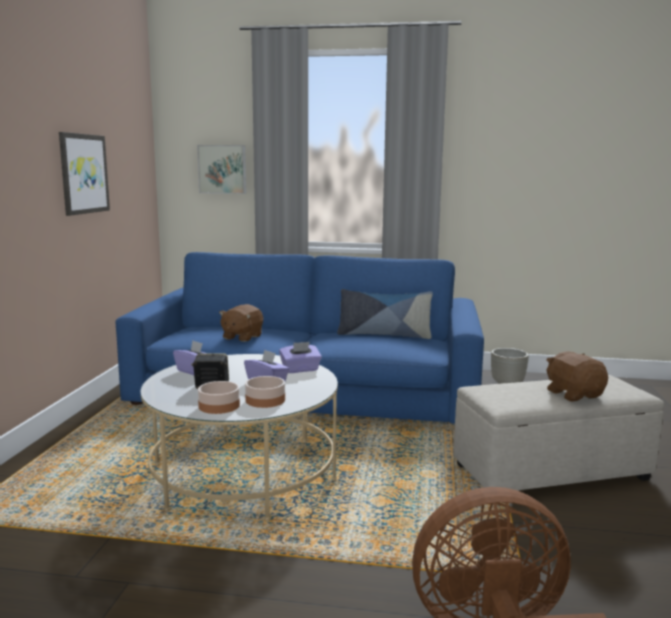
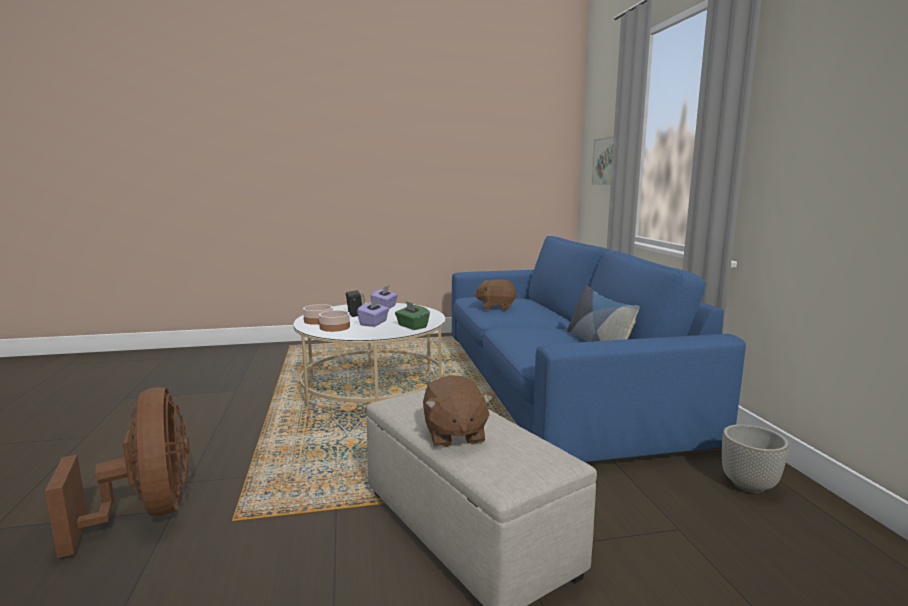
camera: 70 degrees right, 0 degrees up
picture [59,132,110,216] -> none
purple tissue box [279,342,322,373] -> green tissue box [395,301,430,330]
brown plush toy [546,351,608,401] -> brown plush toy turned 120 degrees clockwise [423,375,493,448]

